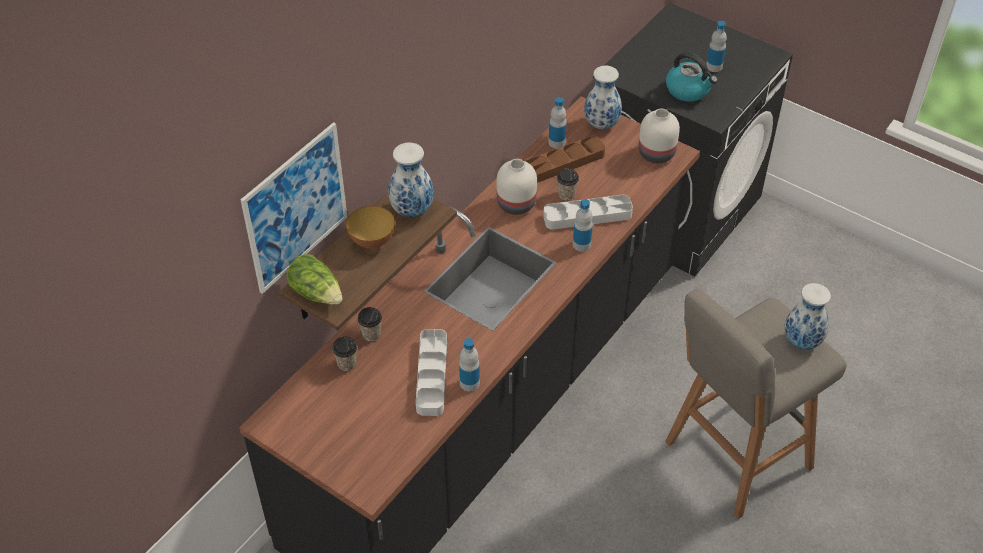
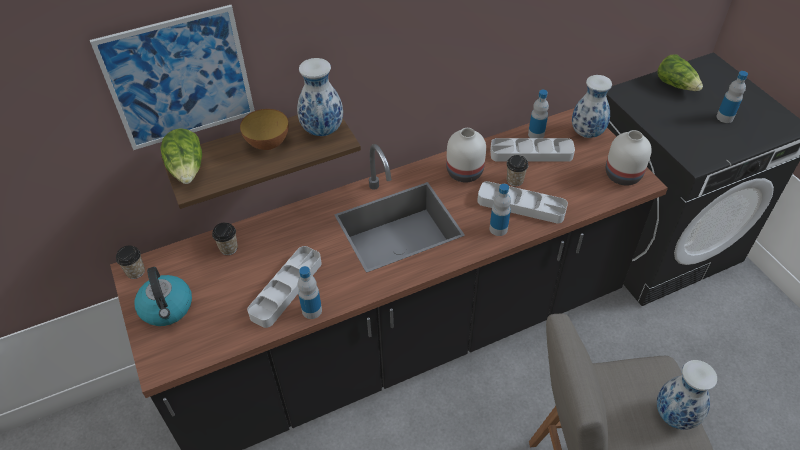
camera: 30 degrees right, 0 degrees up
cup [358,307,382,341] -> cup moved to [116,245,145,279]
brown tray [525,136,605,183] -> grey tray [490,138,575,162]
kettle [666,52,718,102] -> kettle moved to [134,267,192,326]
none -> lettuce [657,54,703,91]

